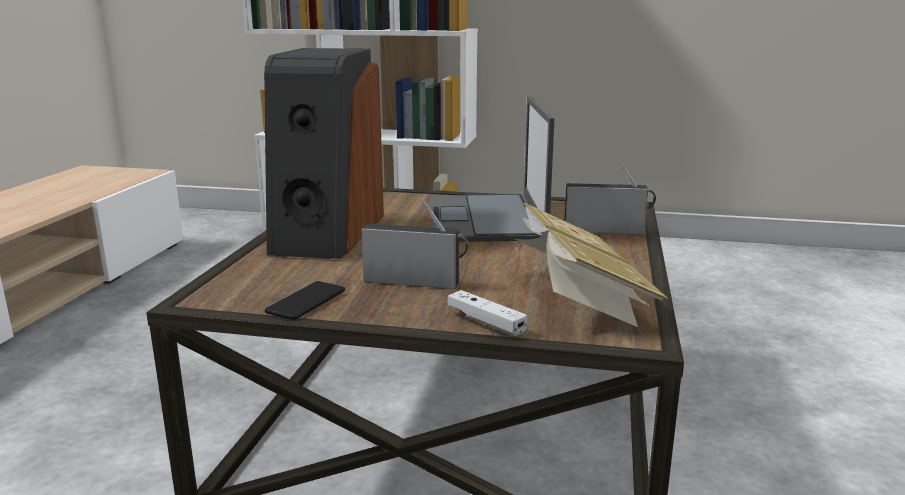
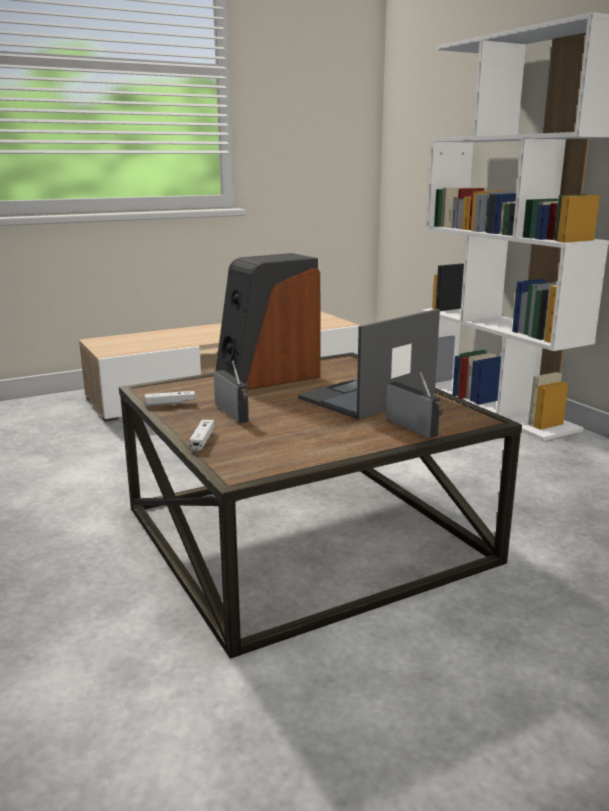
camera: 50 degrees right, 0 degrees up
phone [264,281,345,320] -> white game controller [145,391,195,406]
book [515,203,669,327] -> none

